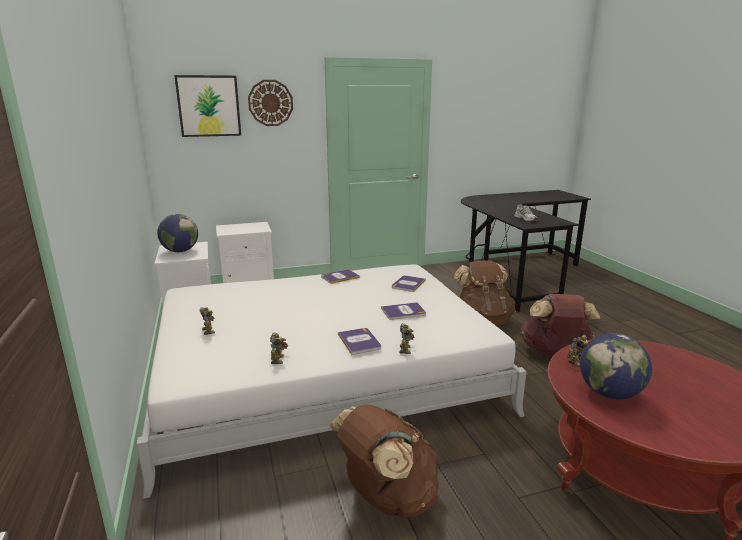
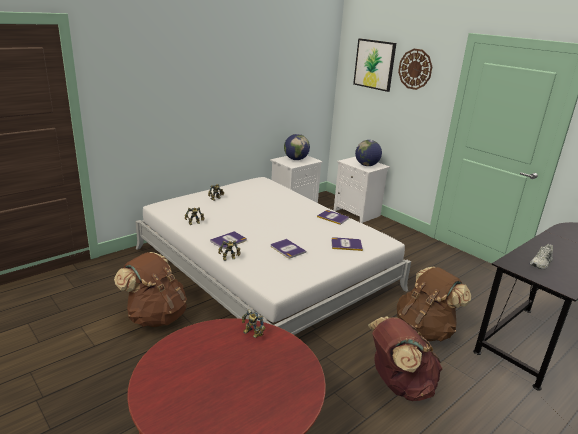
camera: 65 degrees right, 5 degrees up
globe [580,333,652,399] -> globe moved to [355,140,382,166]

